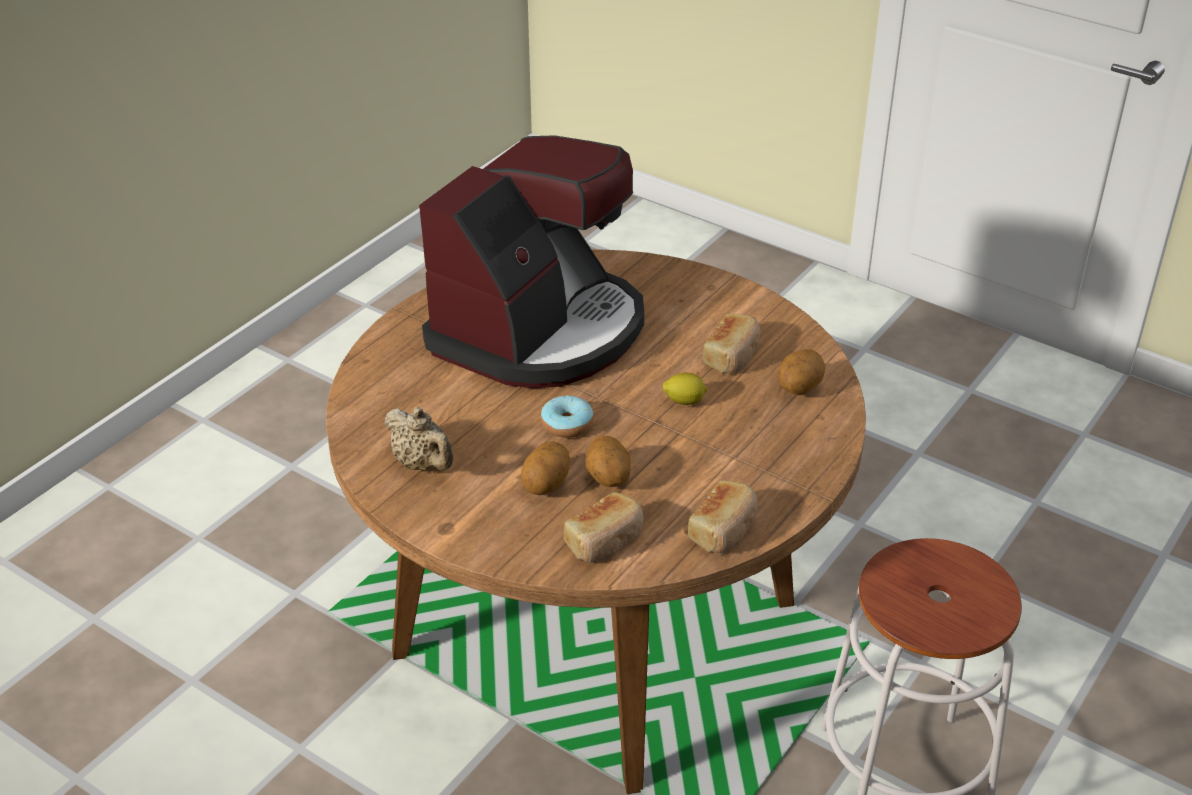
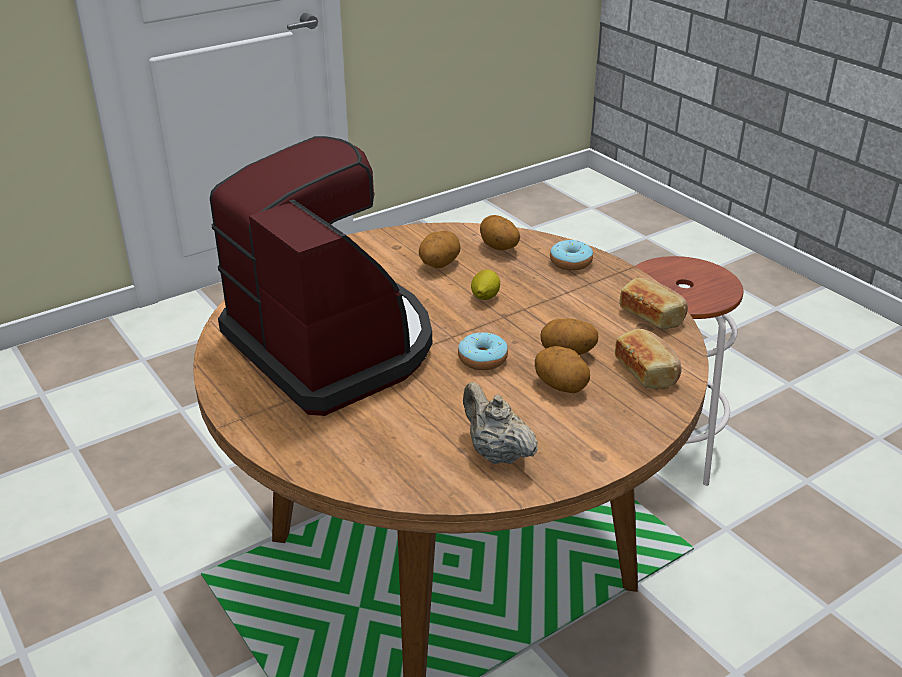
camera: 70 degrees left, 5 degrees down
beige teapot [385,407,453,470] -> beige teapot turned 105 degrees counterclockwise [463,382,538,464]
bread [703,314,760,374] -> potato [419,231,461,268]
none -> donut [550,240,593,271]

